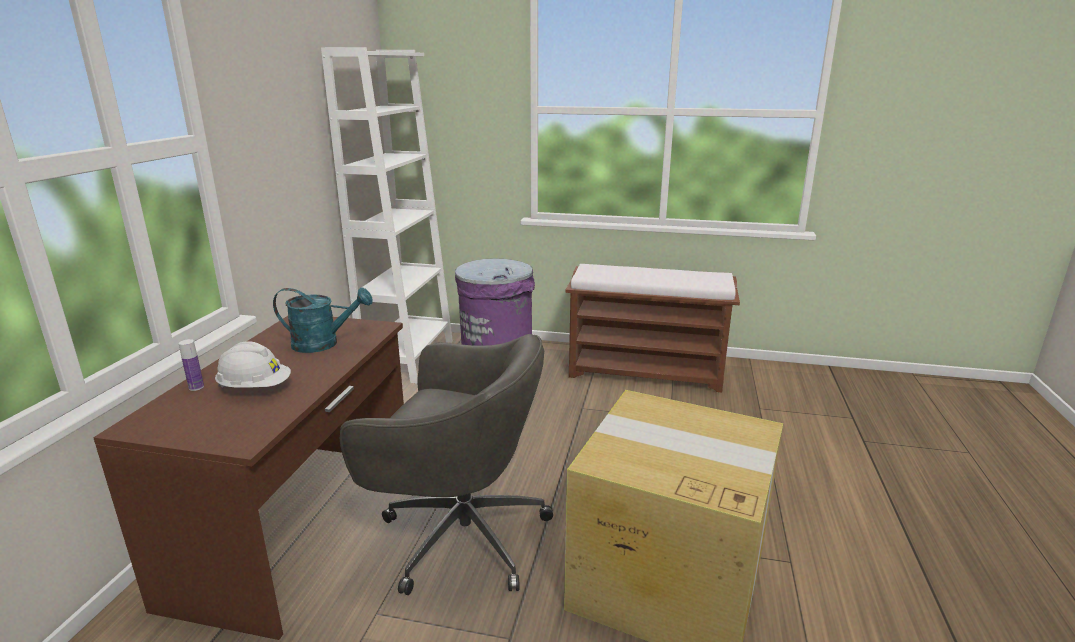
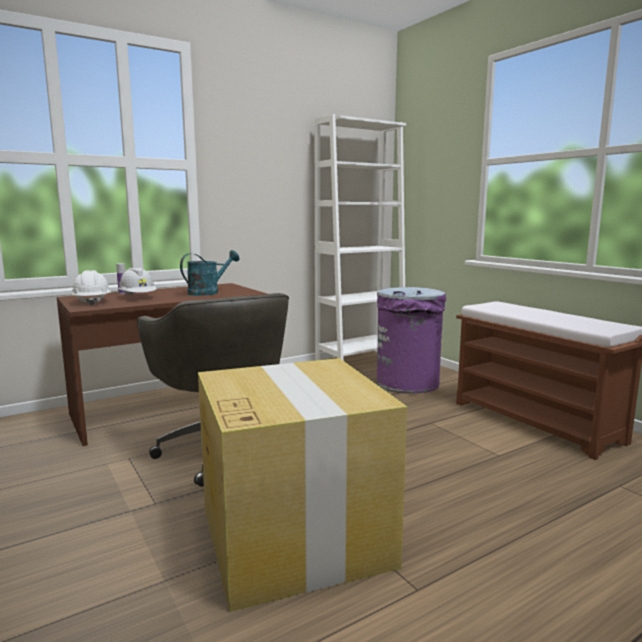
camera: 45 degrees right, 10 degrees down
turquoise watering can [273,287,373,353] -> turquoise watering can turned 90 degrees counterclockwise [180,250,240,296]
none -> white hard hat [72,270,111,306]

